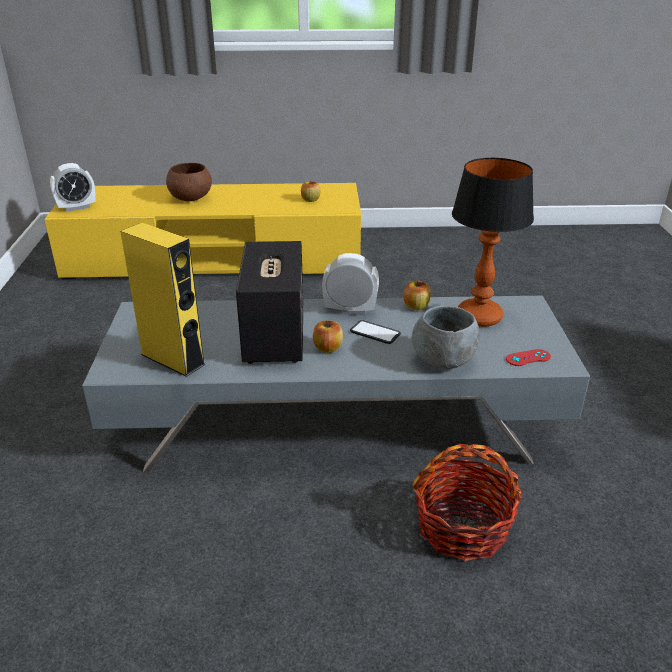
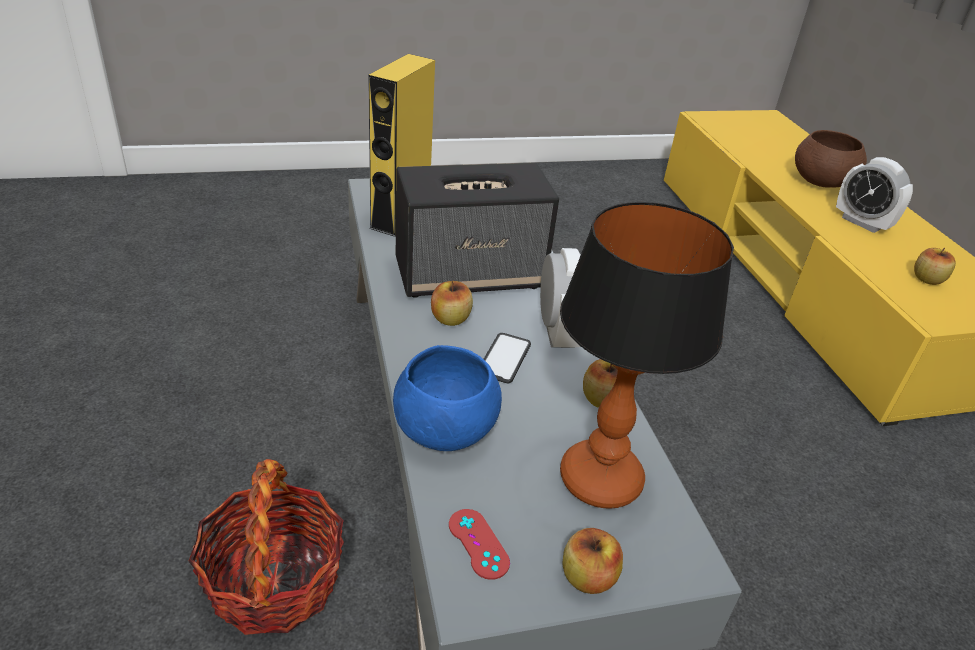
camera: 75 degrees right, 5 degrees up
alarm clock [50,163,96,212] -> alarm clock moved to [836,157,913,233]
grey bowl [411,306,480,369] -> blue bowl [393,345,502,451]
none -> apple [563,528,623,594]

